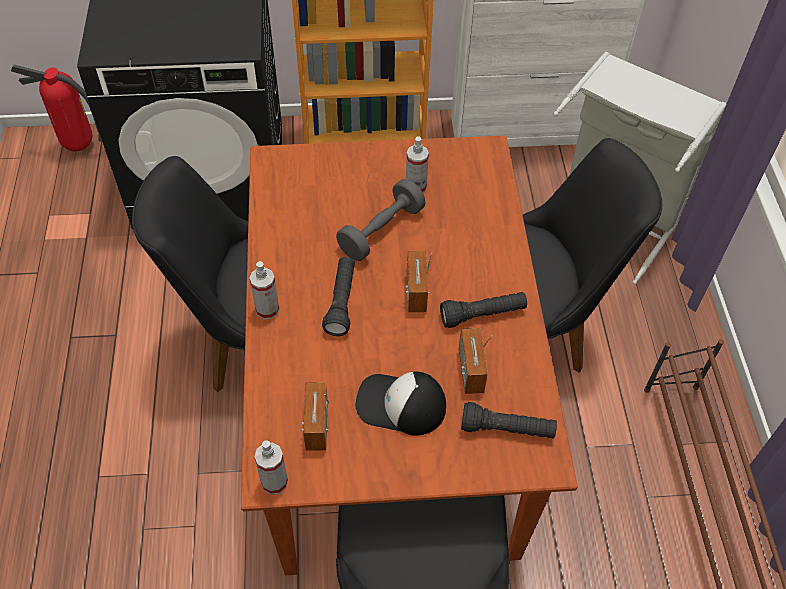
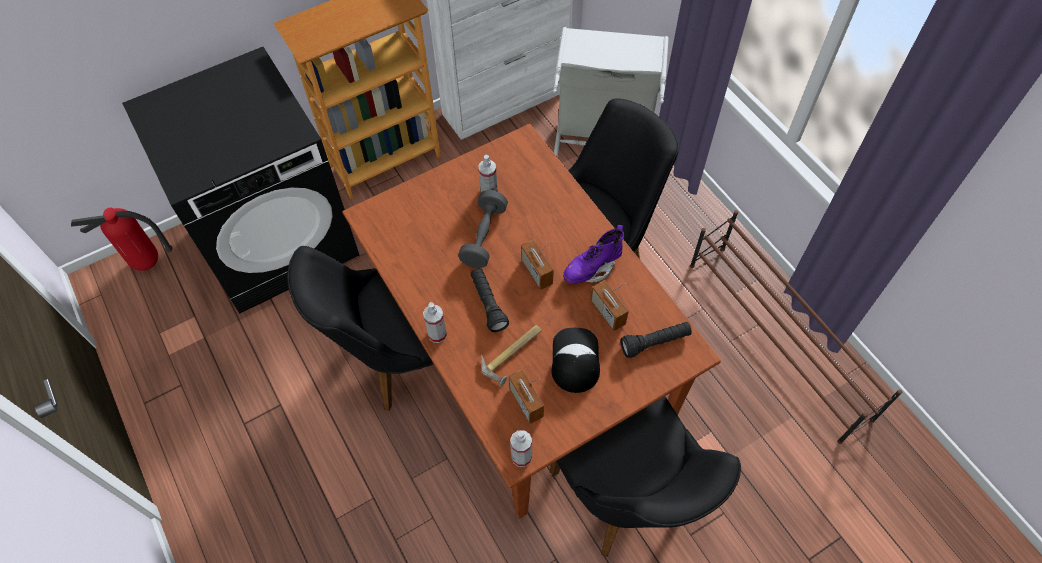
camera: 25 degrees left, 5 degrees up
cap [356,372,446,436] -> cap turned 105 degrees clockwise [551,328,600,393]
black flashlight [440,292,527,328] -> purple boot [563,225,624,284]
none -> hammer [481,325,542,387]

